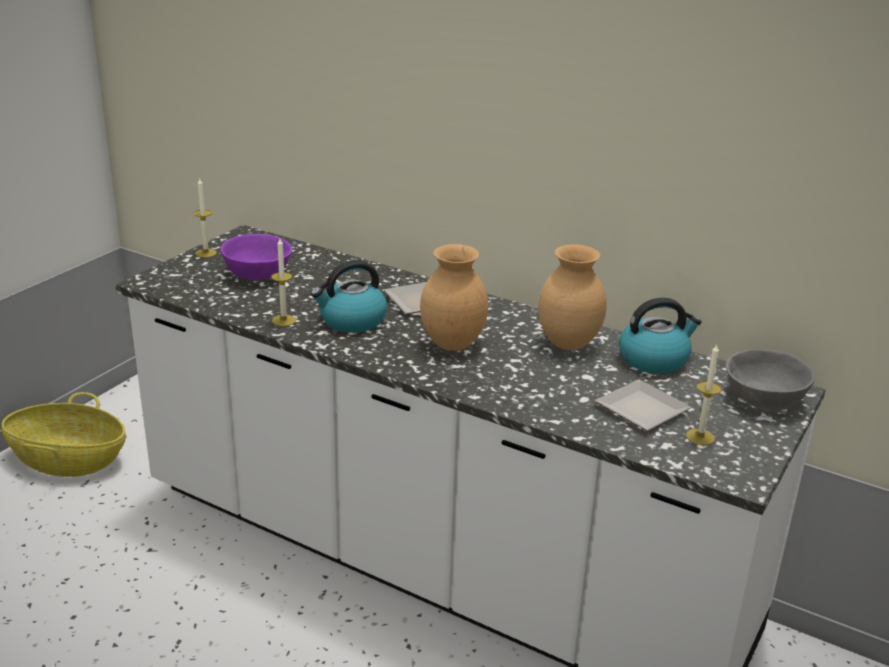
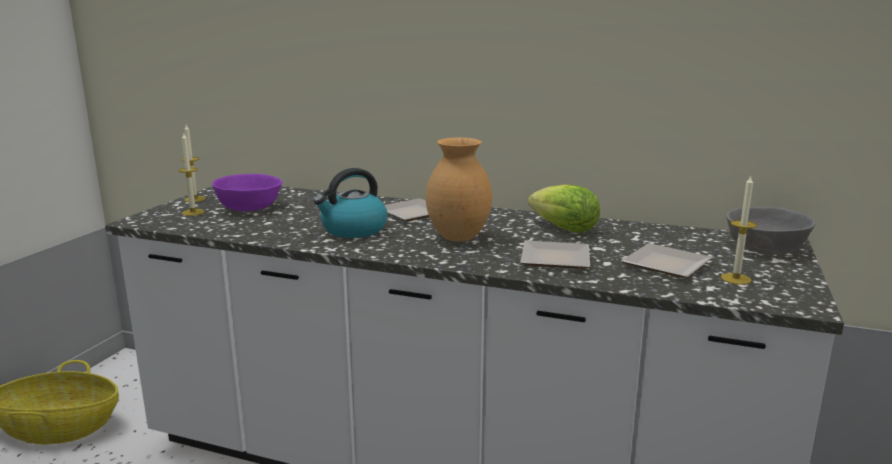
camera: 10 degrees left, 10 degrees down
candle [271,239,296,326] -> candle moved to [178,133,205,216]
brown vase [538,244,607,350] -> lettuce [528,184,600,233]
kettle [619,298,702,374] -> none
none -> plate [520,241,590,269]

